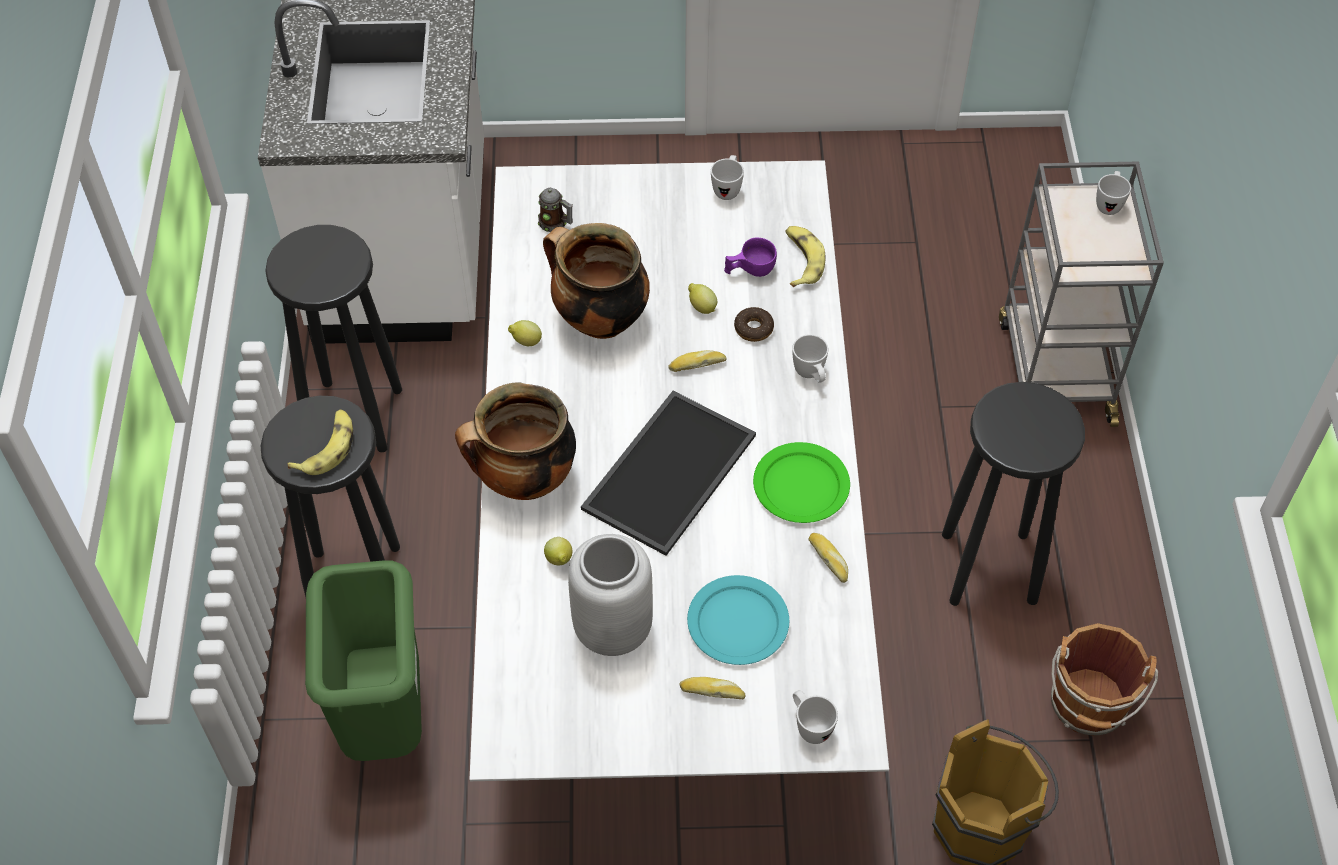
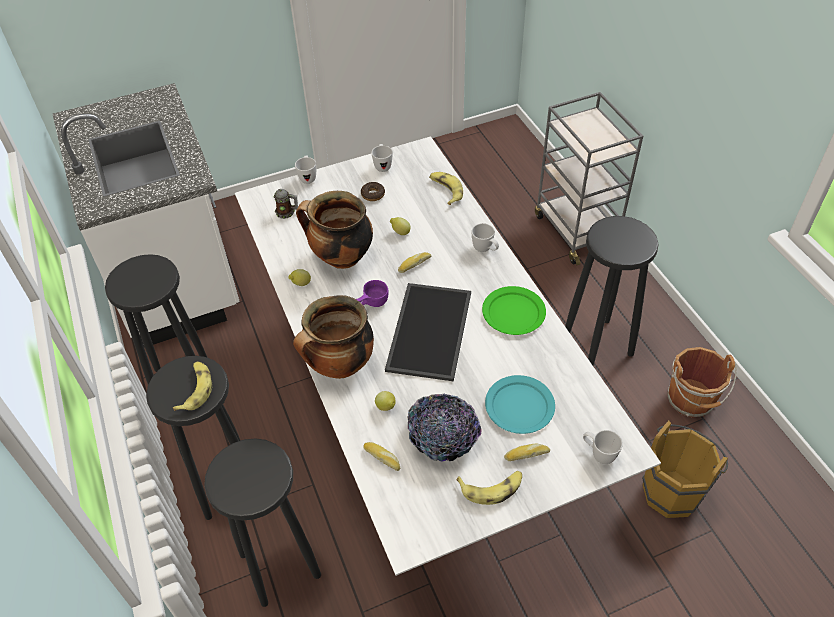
camera: 20 degrees left, 5 degrees down
green trash can [305,560,422,761] -> black stool [204,438,321,607]
grey vase [568,534,653,656] -> bowl [407,394,482,462]
purple cup [724,238,777,277] -> purple cup moved to [356,280,389,307]
donut [734,307,774,342] -> donut moved to [361,182,385,201]
bread [809,533,848,583] -> bread moved to [364,442,400,471]
white mug [1096,171,1131,215] -> white mug moved to [295,155,316,184]
none -> banana [457,471,522,505]

